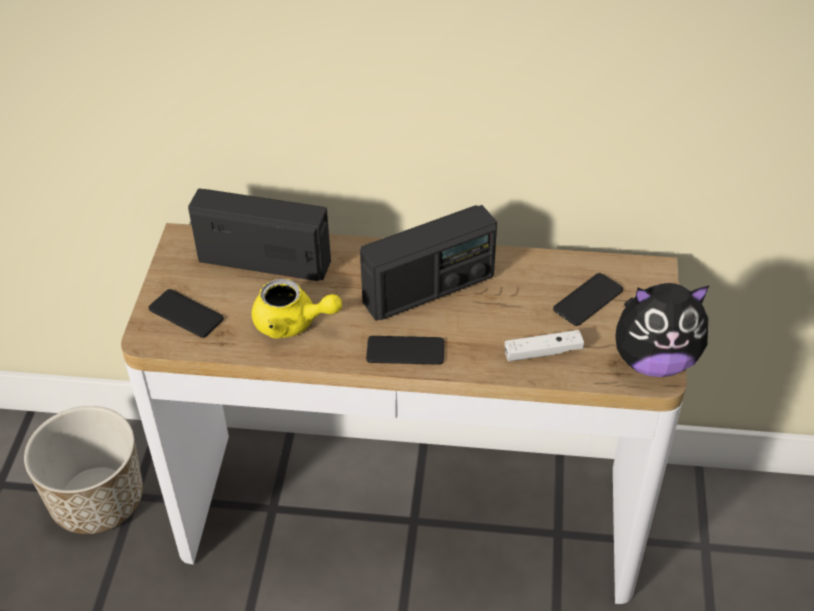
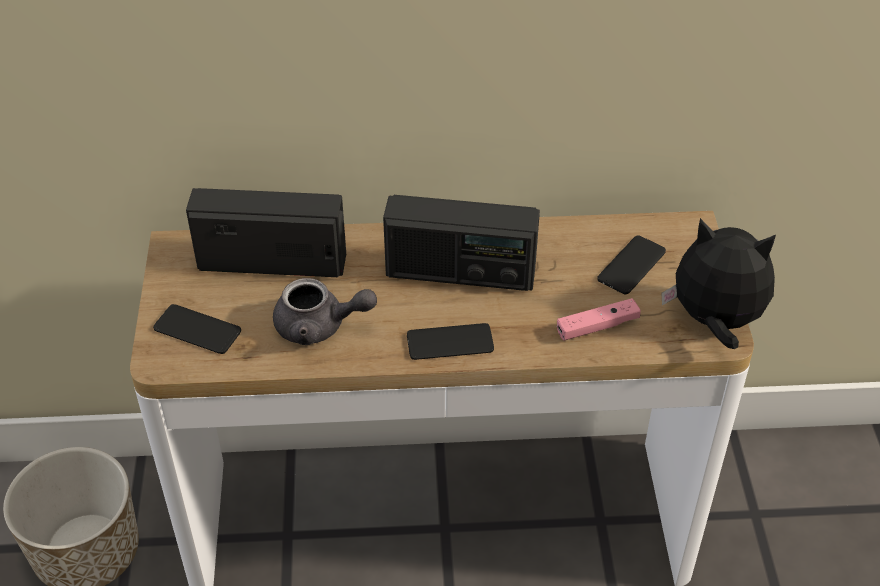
camera: 10 degrees left, 0 degrees up
yellow teapot [252,278,342,339] -> grey teapot [273,278,377,345]
radio [360,205,497,321] -> radio turned 45 degrees clockwise [383,195,540,291]
white game controller [505,330,584,361] -> pink game controller [557,298,641,340]
plush toy [615,283,709,377] -> plush toy turned 150 degrees counterclockwise [661,218,776,349]

